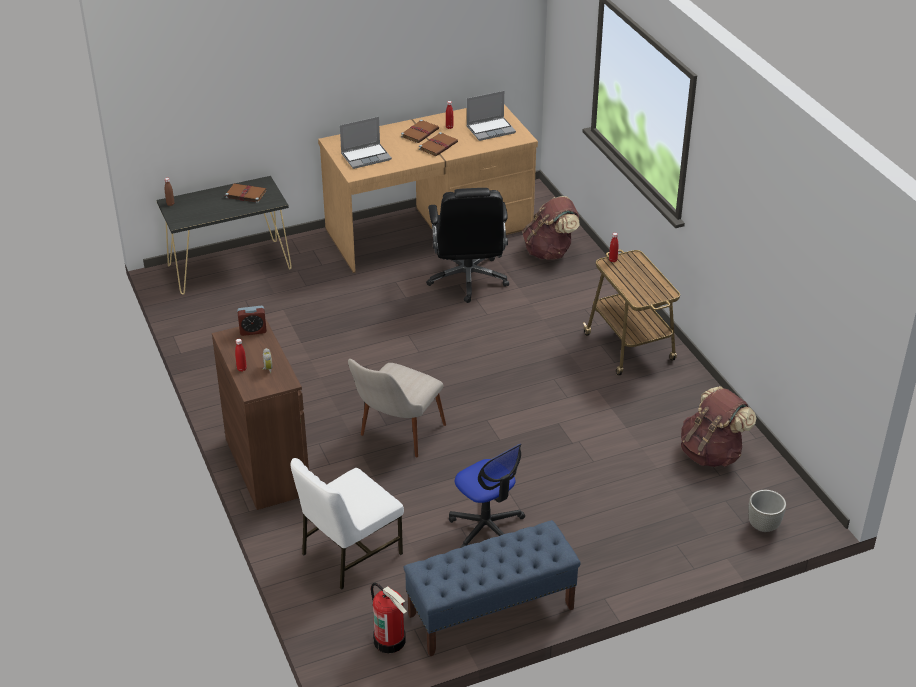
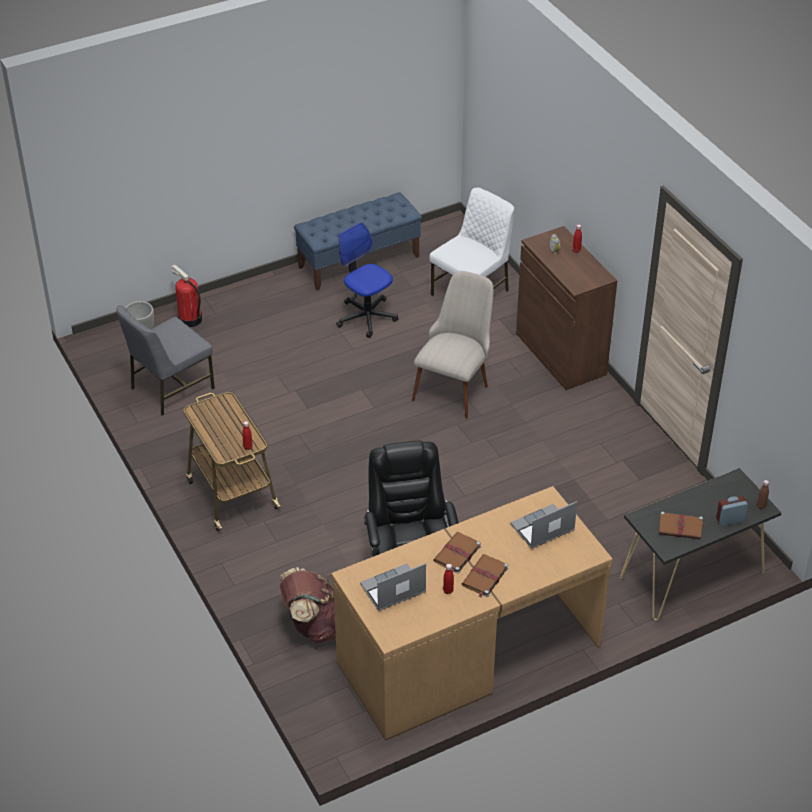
camera: 175 degrees right, 5 degrees up
alarm clock [237,306,267,336] -> alarm clock moved to [716,496,748,526]
fire extinguisher [371,583,407,653] -> fire extinguisher moved to [171,265,202,327]
brown backpack [681,386,756,467] -> grey chair [116,305,215,416]

